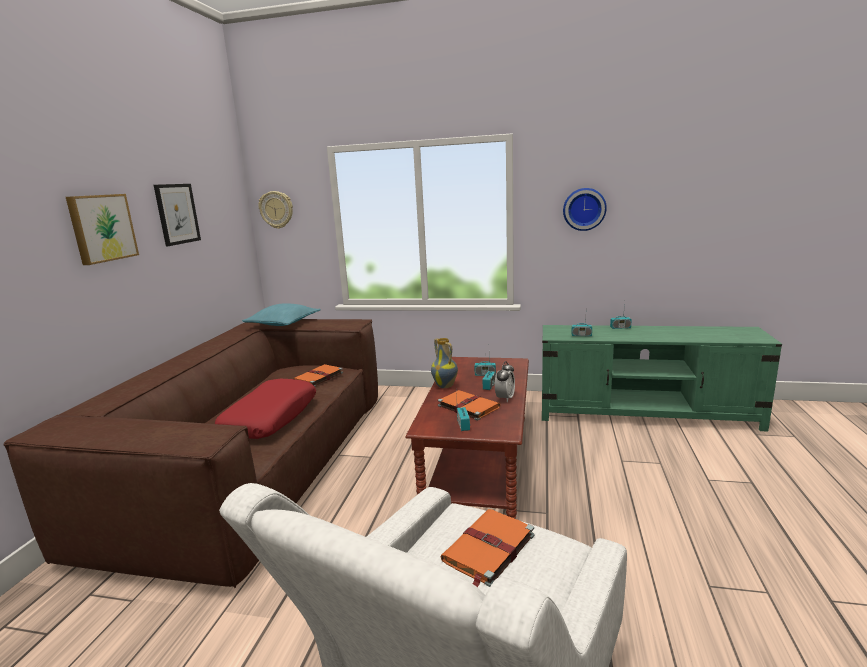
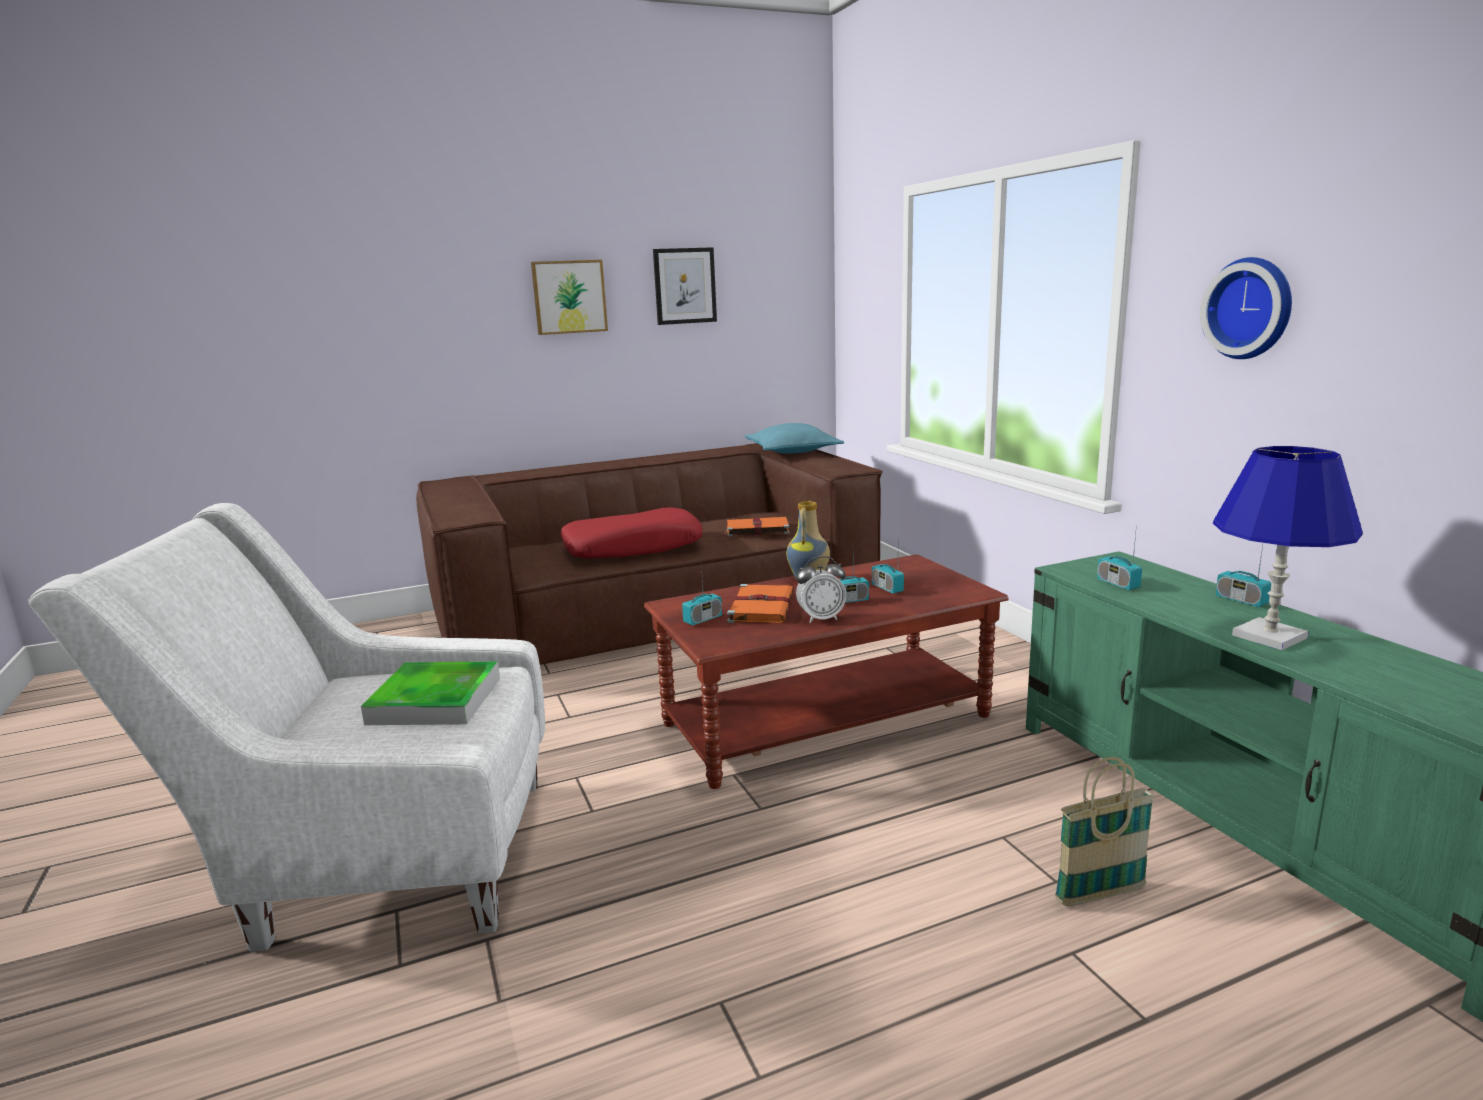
camera: 55 degrees right, 0 degrees up
wall clock [259,191,293,229] -> none
orange book [441,509,534,587] -> tray [361,661,500,725]
none -> basket [1055,757,1154,906]
none -> blue table lamp [1213,446,1362,650]

